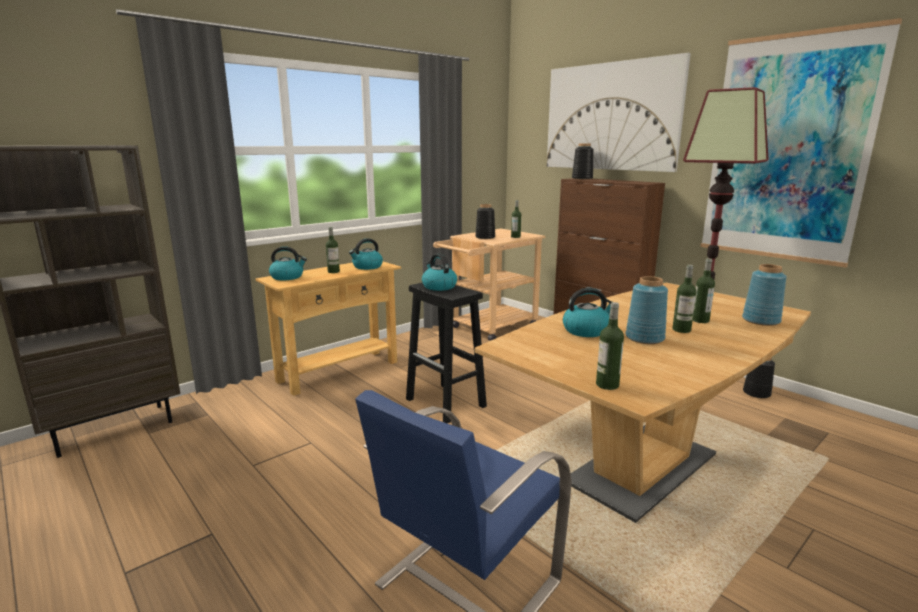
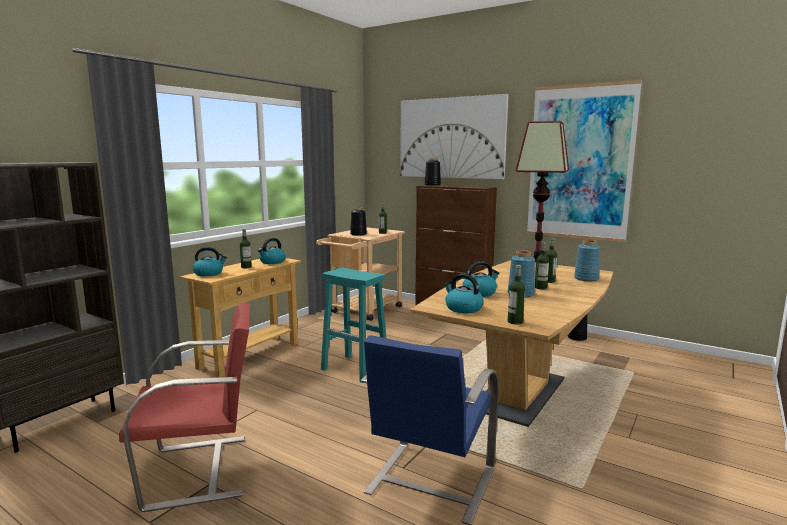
camera: 15 degrees left, 5 degrees down
black stool [406,283,487,423] -> turquoise stool [321,268,386,383]
kettle [422,253,457,291] -> kettle moved to [444,274,484,313]
none -> red chair [119,302,250,512]

